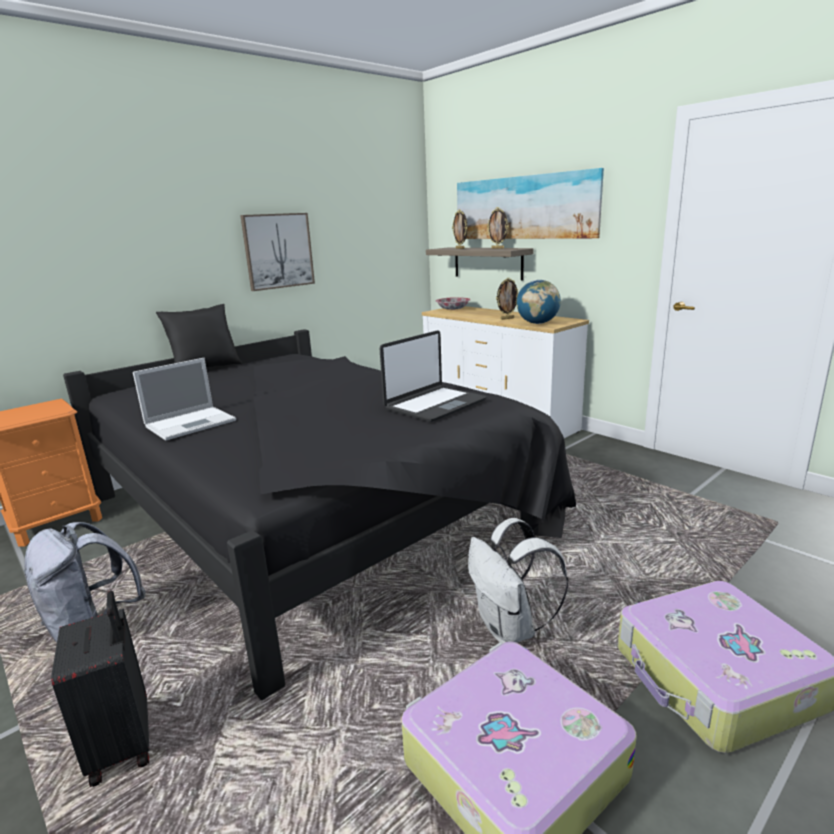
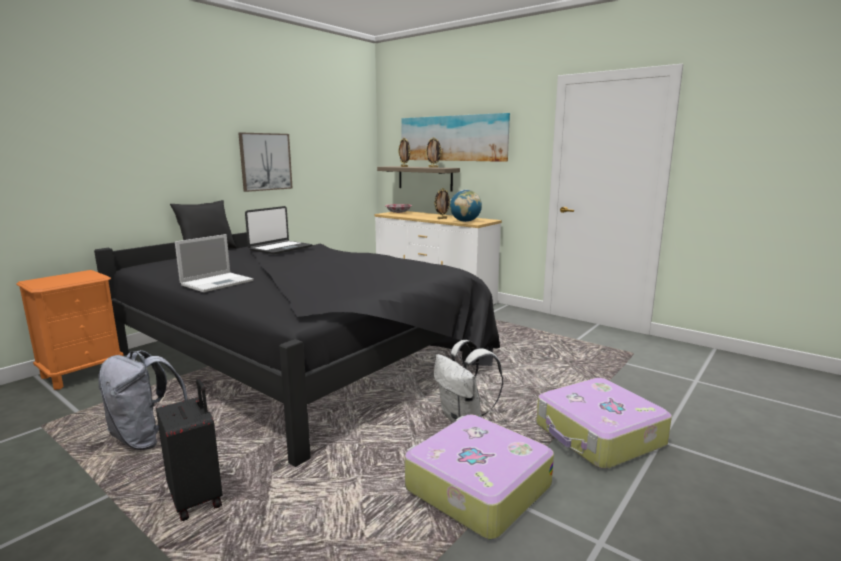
camera: 10 degrees left, 5 degrees down
laptop [379,330,486,422] -> laptop moved to [245,206,313,254]

